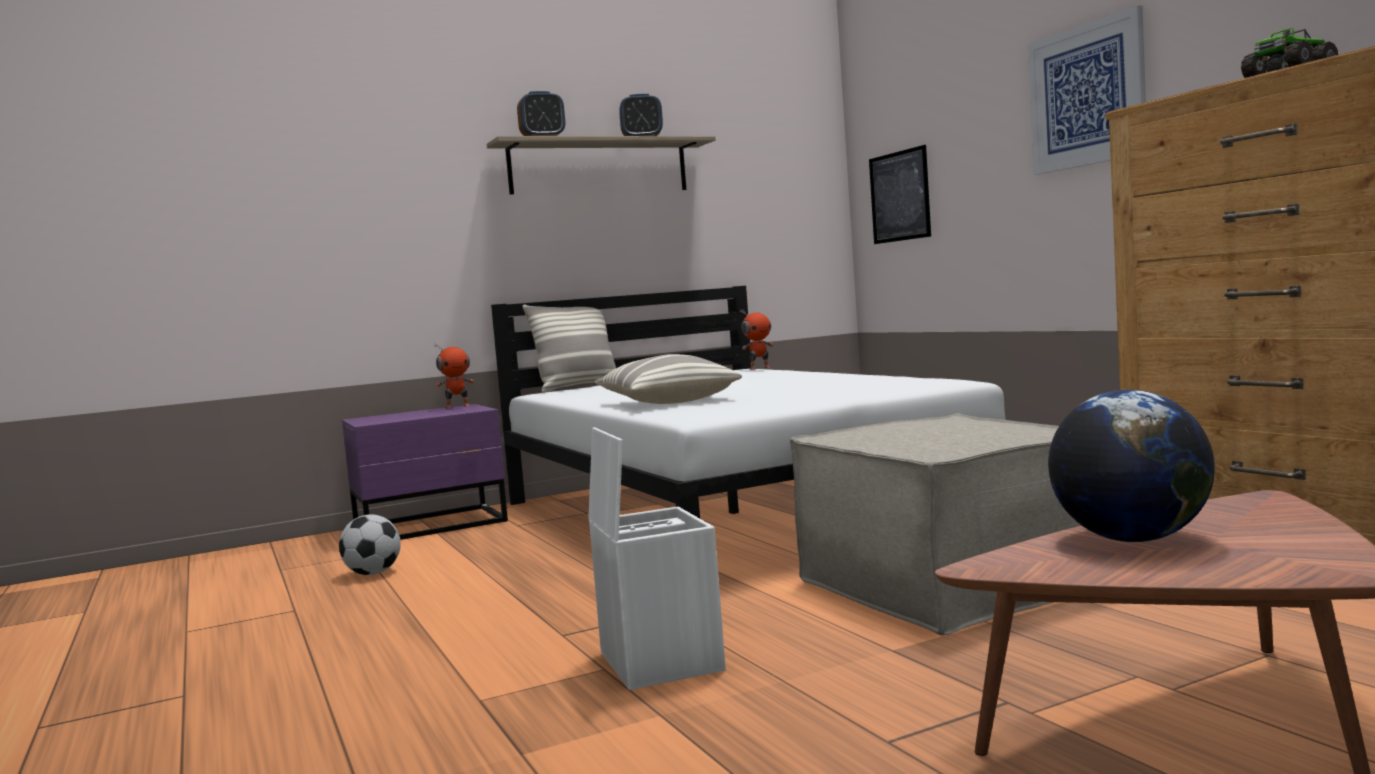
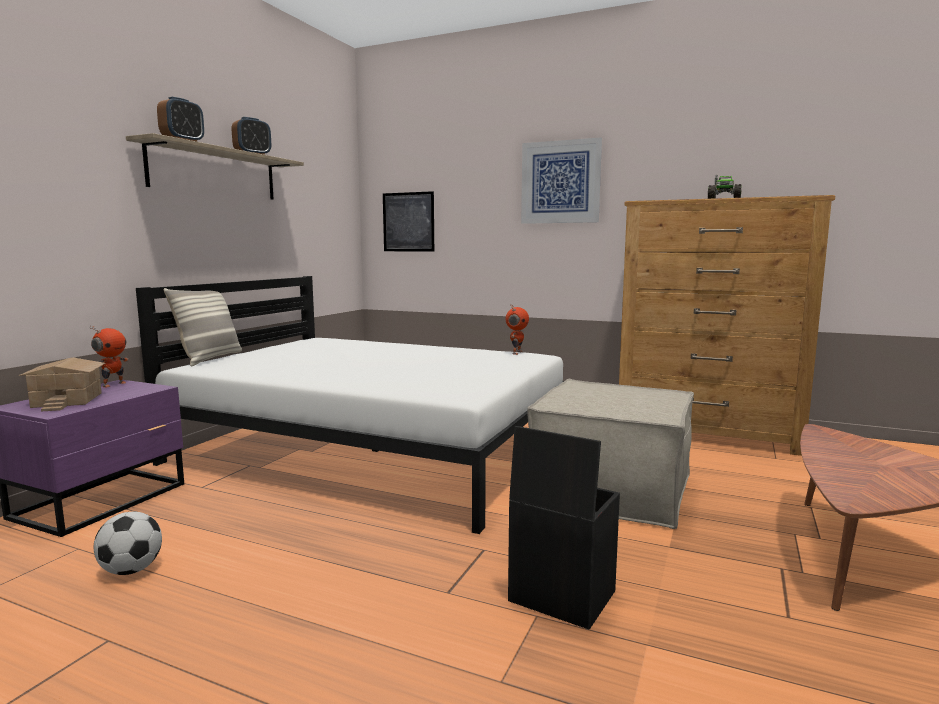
camera: 40 degrees left, 5 degrees up
white storage box [588,427,726,690] -> black storage box [508,426,620,630]
pillow [595,354,742,404] -> none
toy robot [740,310,773,370] -> toy robot moved to [506,305,529,355]
globe [1048,390,1215,542] -> none
none -> toy house [19,357,105,412]

